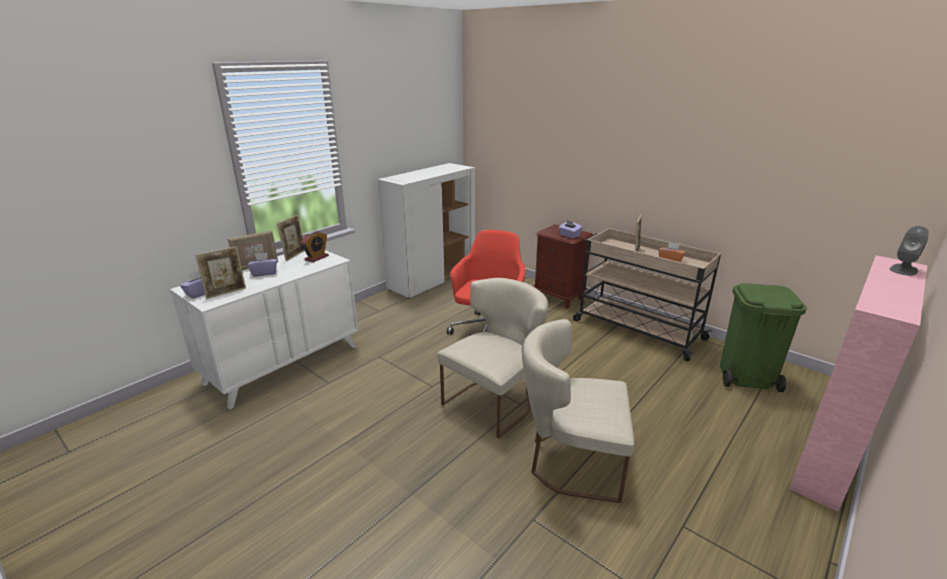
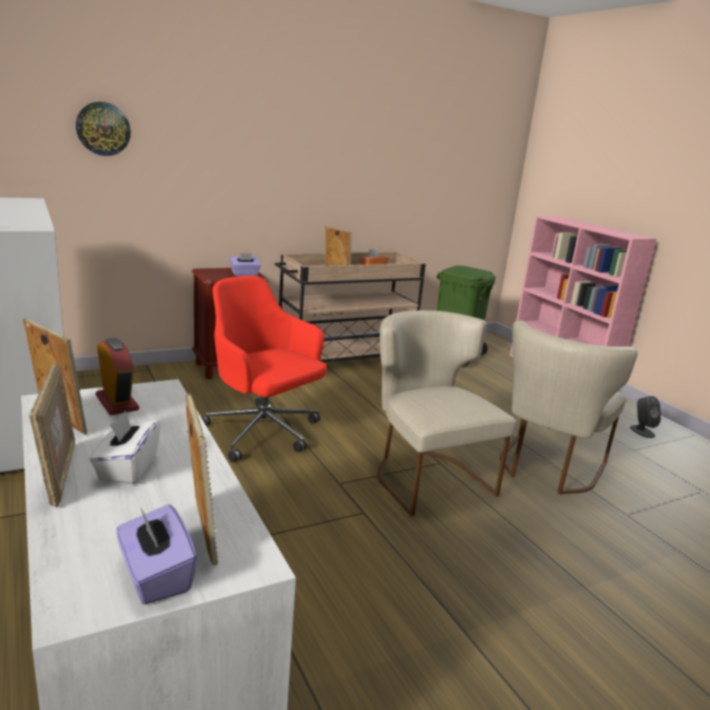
camera: 70 degrees left, 5 degrees down
purple tissue box [247,253,277,277] -> white tissue box [90,411,161,484]
grey speaker [890,226,929,276] -> grey speaker moved to [630,396,661,438]
none -> wall clock [76,102,131,156]

